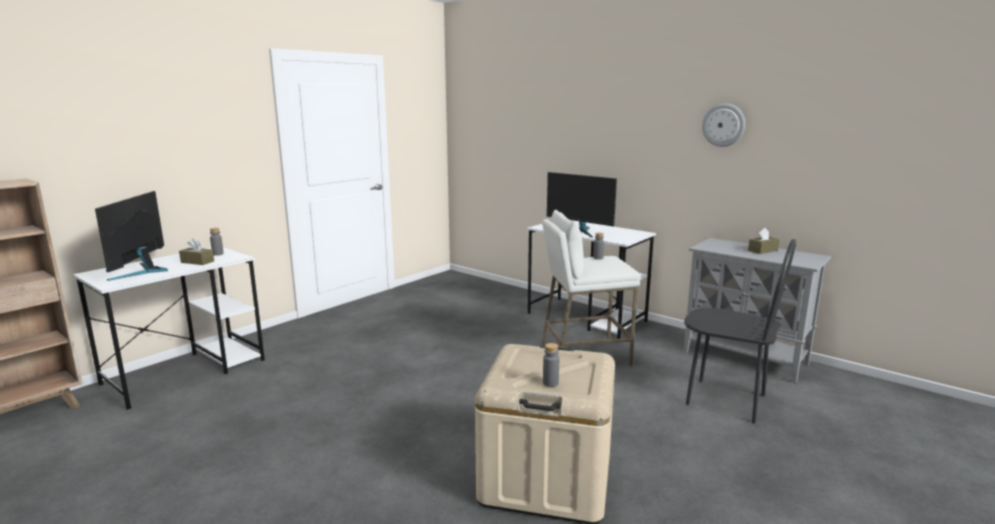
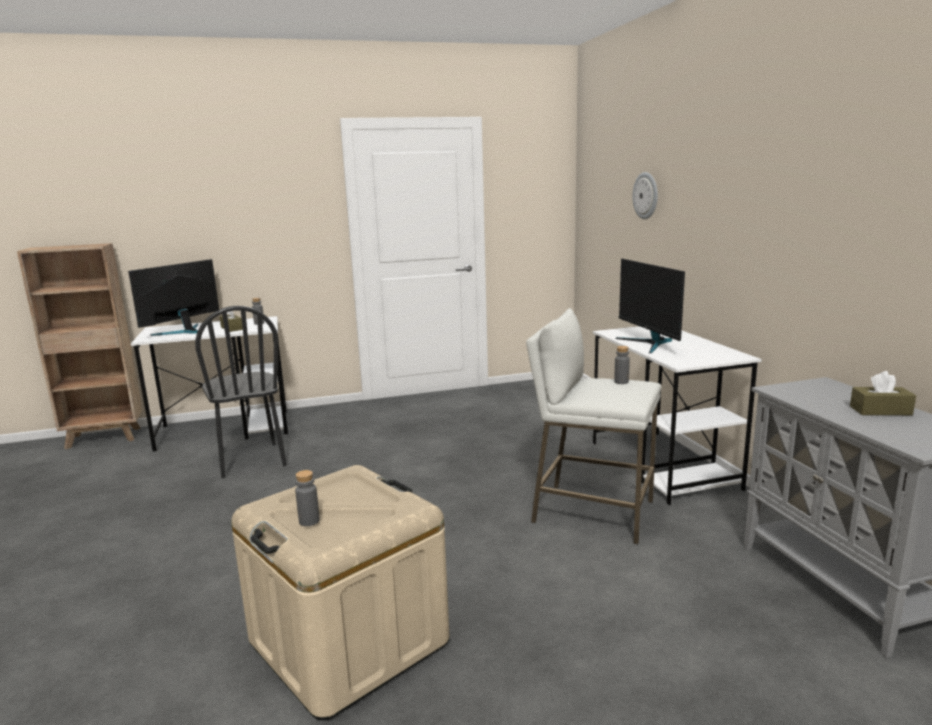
camera: 35 degrees right, 0 degrees up
black chair [684,239,796,423] -> black chair moved to [195,306,287,478]
wall clock [702,103,745,147] -> wall clock moved to [632,172,658,219]

